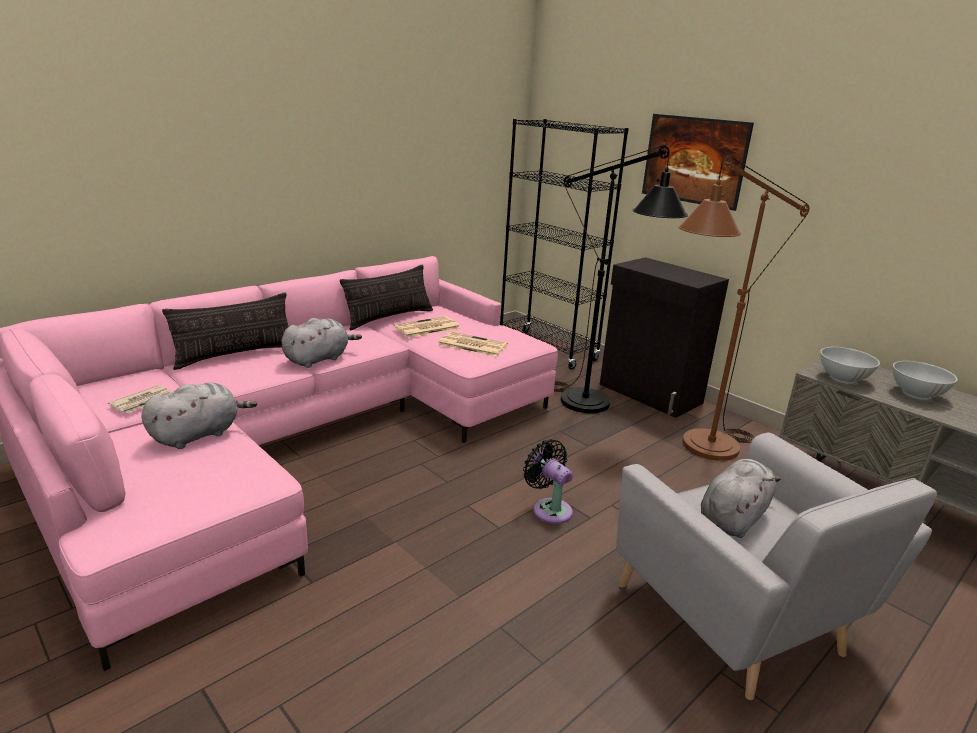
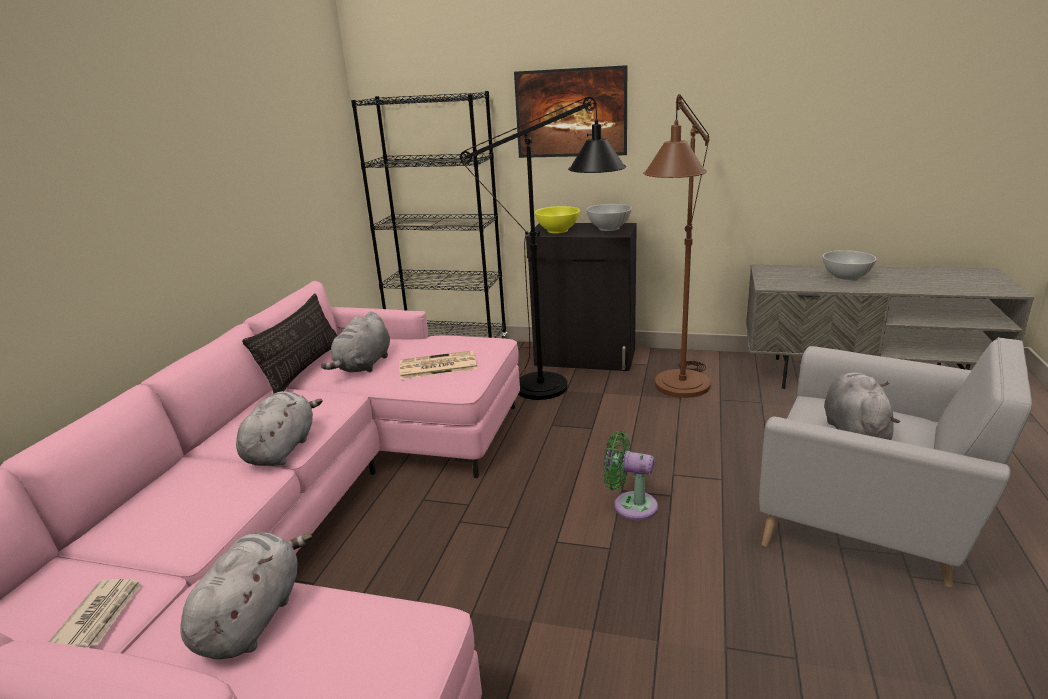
camera: 30 degrees left, 0 degrees up
pillow [162,292,289,370] -> none
newspaper [393,316,460,338] -> grey plush toy [321,311,390,372]
black fan [523,439,573,524] -> green fan [603,431,658,520]
white bowl [820,347,880,384] -> white bowl moved to [586,204,632,231]
none -> yellow bowl [535,206,580,233]

